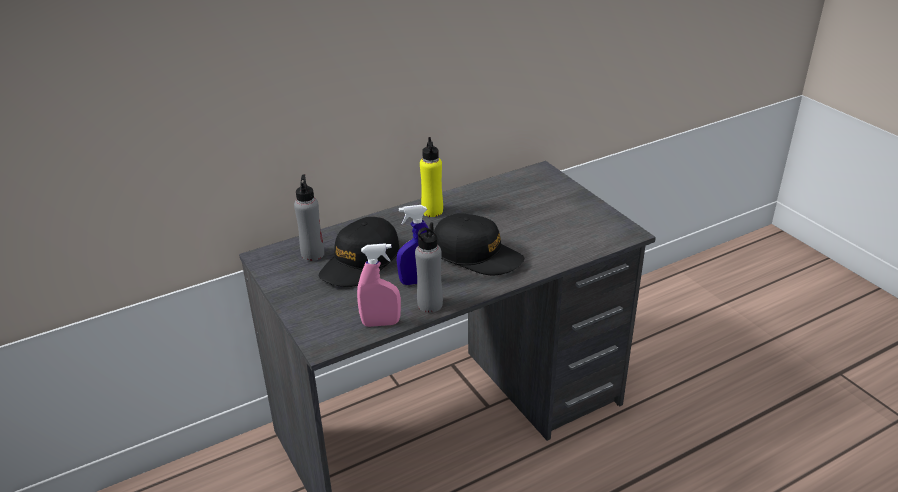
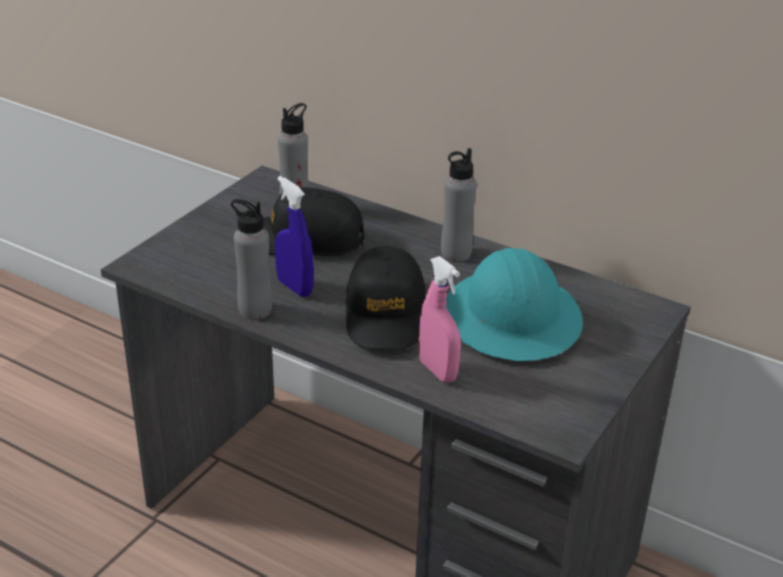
camera: 60 degrees right, 0 degrees up
pink spray bottle [357,243,401,327] -> pink spray bottle moved to [419,256,461,382]
yellow bottle [420,137,443,217] -> grey bottle [441,148,477,261]
none -> turquoise hard hat [446,248,583,361]

